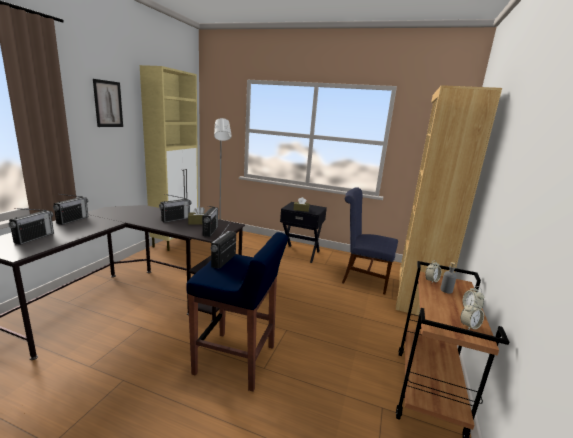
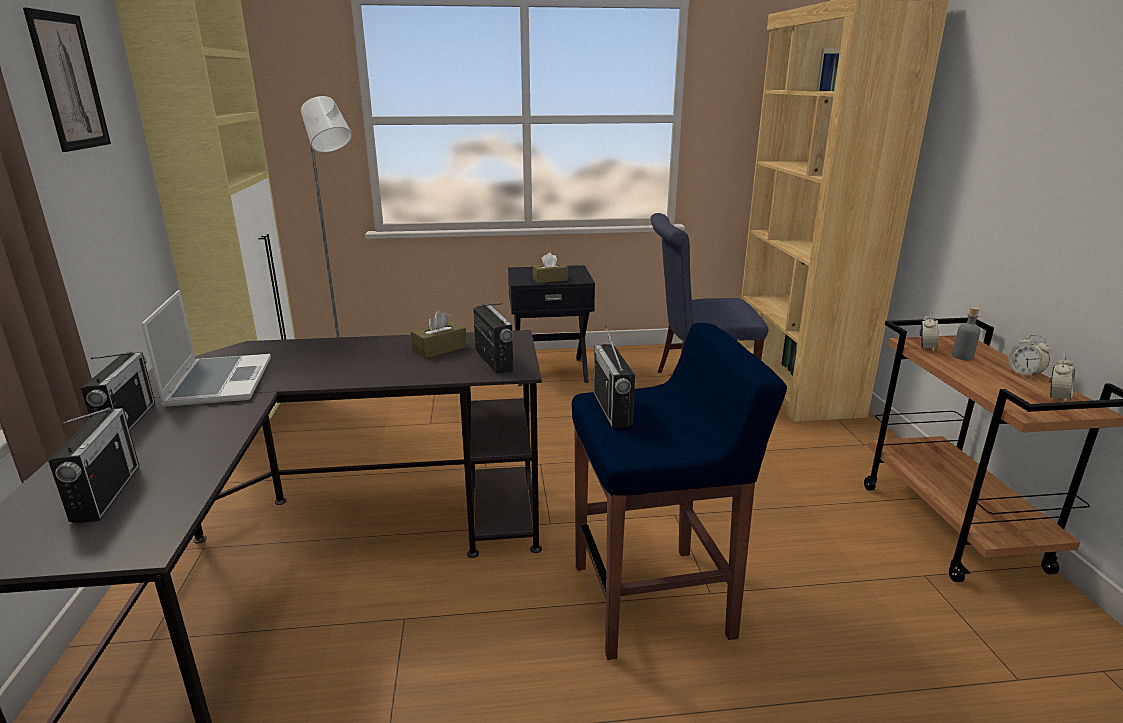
camera: 25 degrees left, 5 degrees up
radio [159,194,191,223] -> none
none -> laptop [141,290,271,407]

